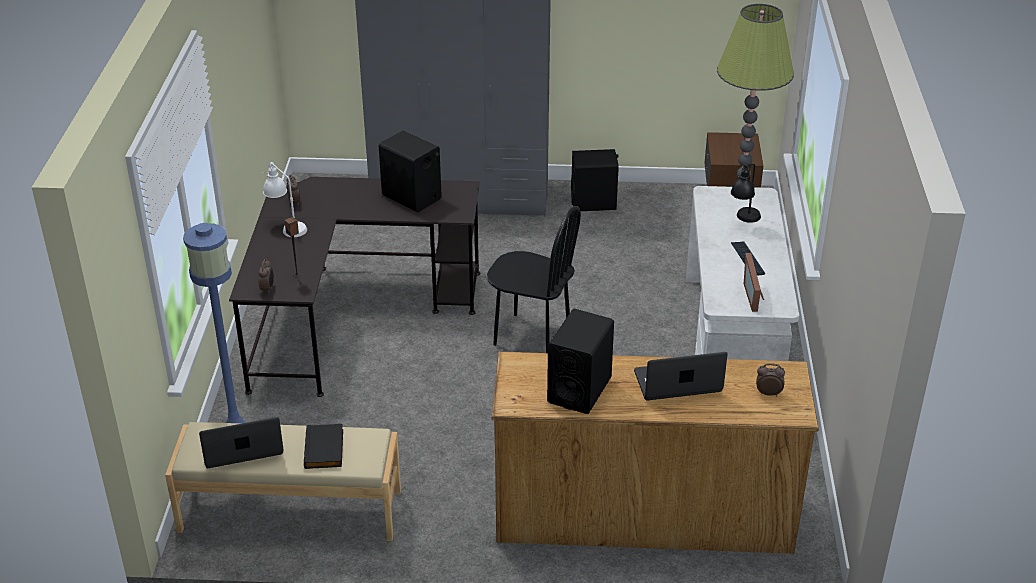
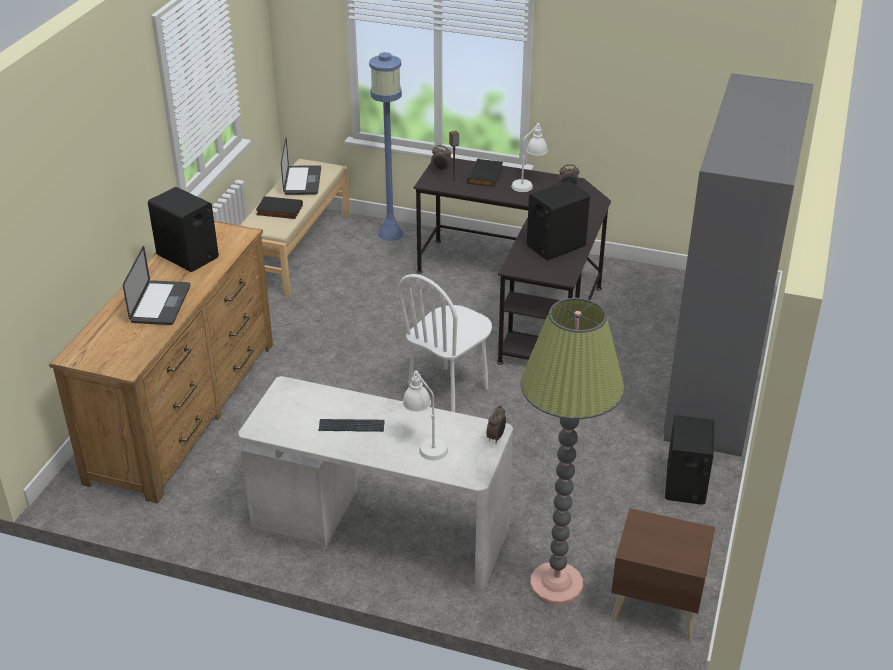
camera: 105 degrees right, 0 degrees up
black chair [487,206,581,353] -> white chair [398,274,492,412]
black table lamp [731,164,761,223] -> white table lamp [402,370,448,460]
picture frame [744,253,764,312] -> none
alarm clock [756,363,785,397] -> alarm clock moved to [486,406,506,444]
none -> black book [467,158,503,187]

